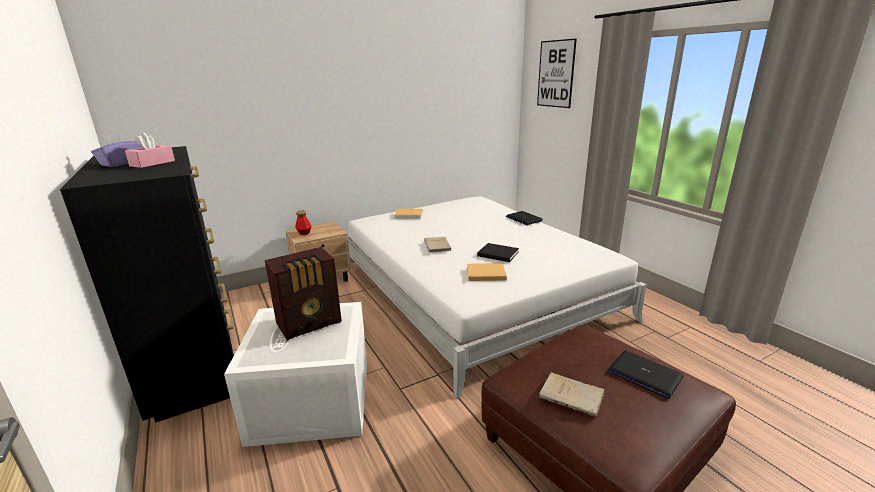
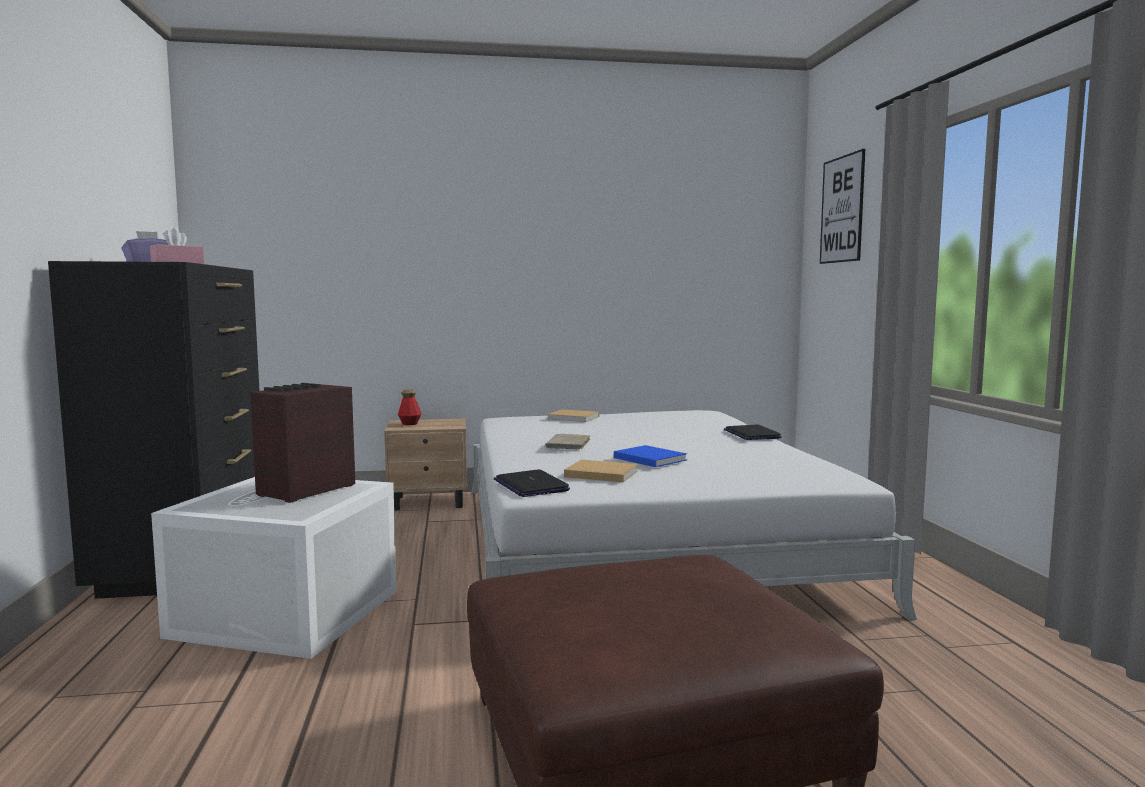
camera: 20 degrees right, 15 degrees down
radio [265,247,342,340] -> radio turned 135 degrees clockwise [250,383,355,503]
black book [477,243,519,262] -> blue book [614,445,687,467]
beige book [539,372,605,417] -> none
laptop [608,351,684,399] -> laptop moved to [494,469,570,497]

